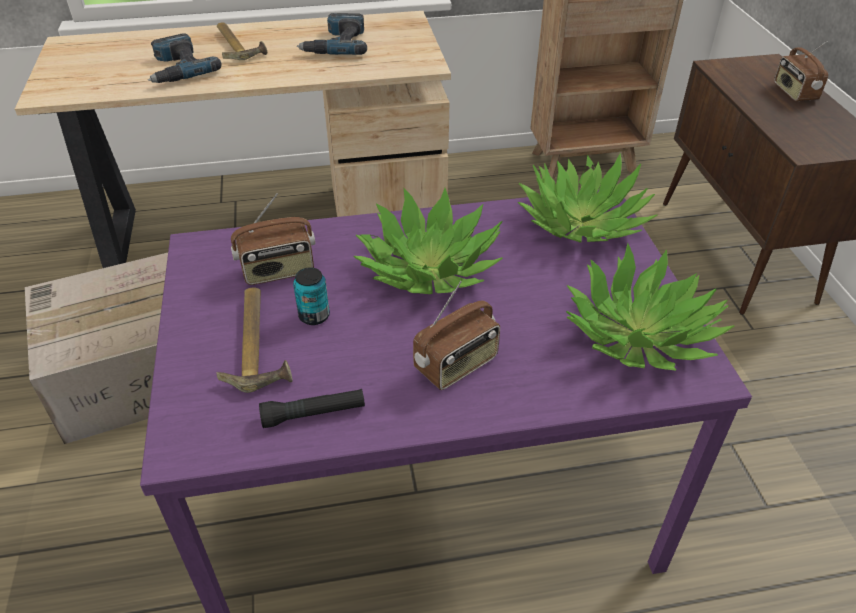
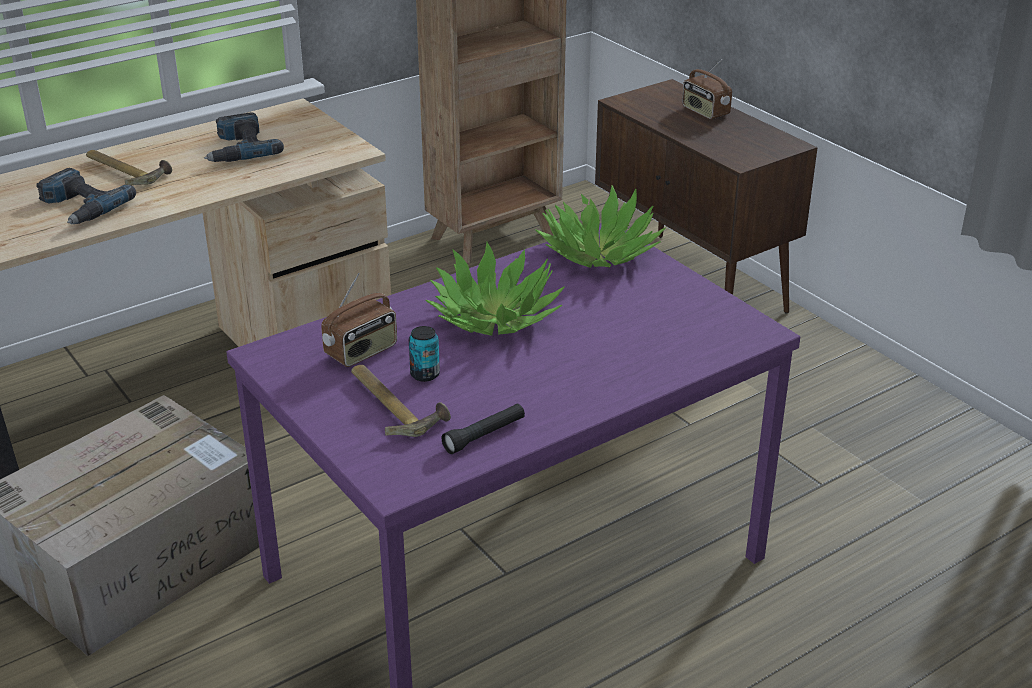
camera: 25 degrees left, 10 degrees down
radio [413,281,500,390] -> none
potted plant [566,243,735,371] -> none

